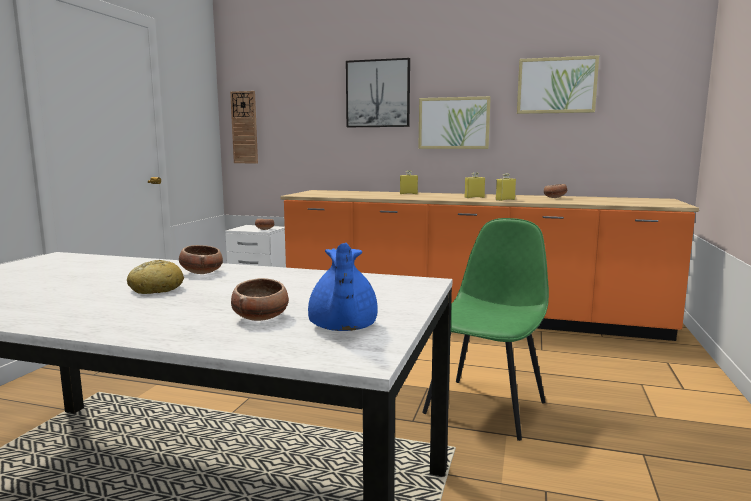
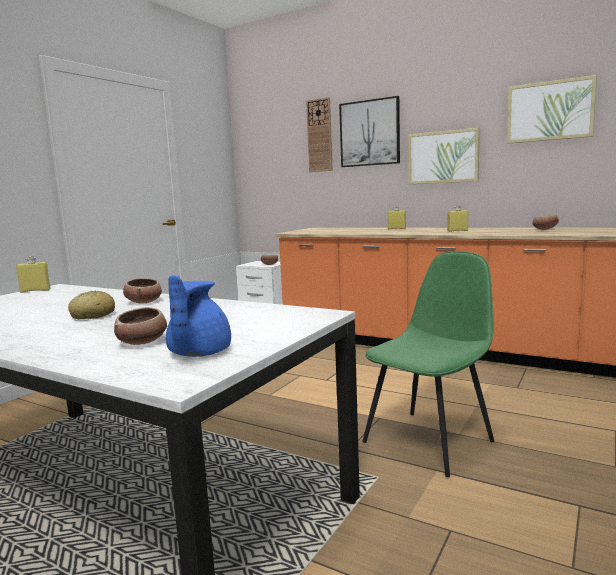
camera: 15 degrees right, 0 degrees up
wall clock [230,91,258,163] -> wall clock moved to [306,97,333,172]
yellow bottle [496,173,516,201] -> yellow bottle moved to [16,256,50,293]

